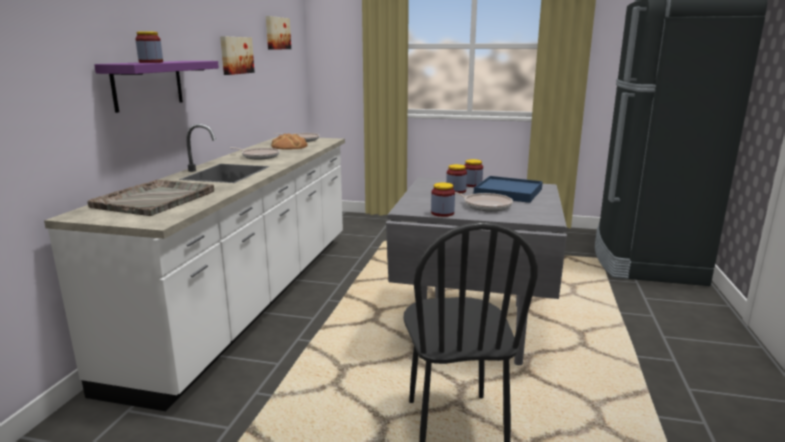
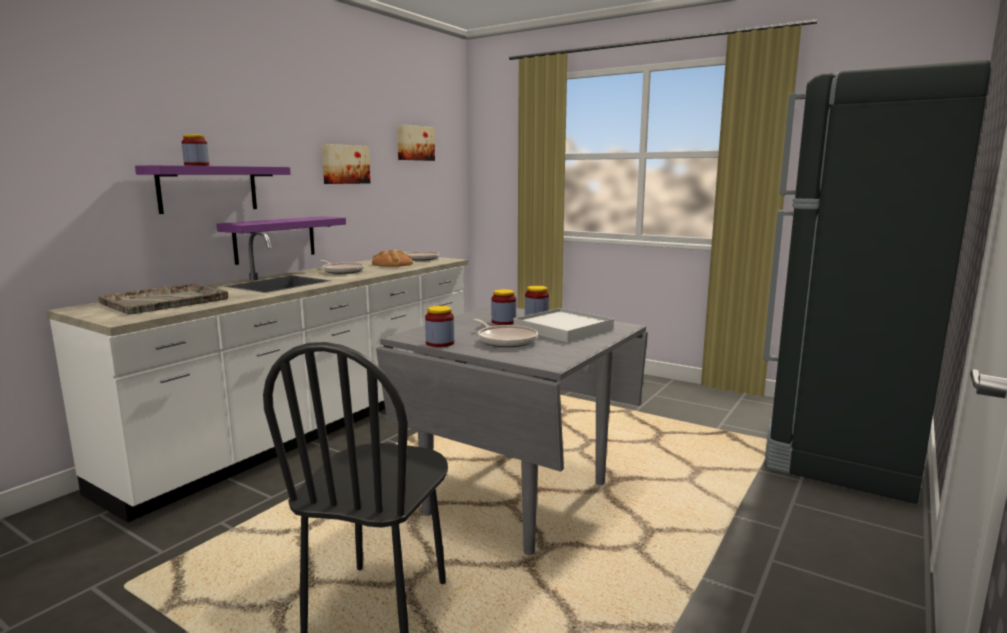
camera: 20 degrees right, 5 degrees down
blue tray [474,176,543,203] -> white tray [513,308,614,342]
none -> purple shelf [216,216,346,265]

